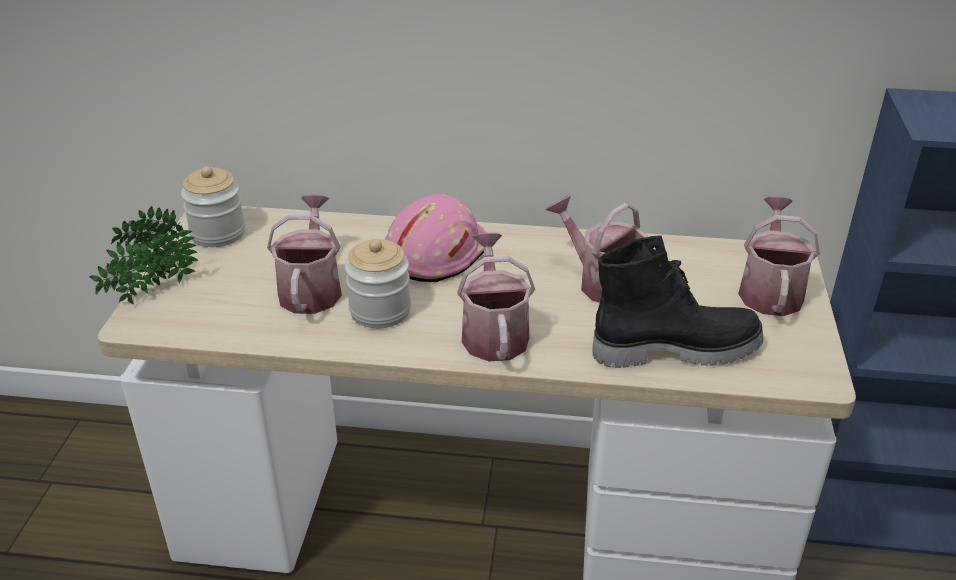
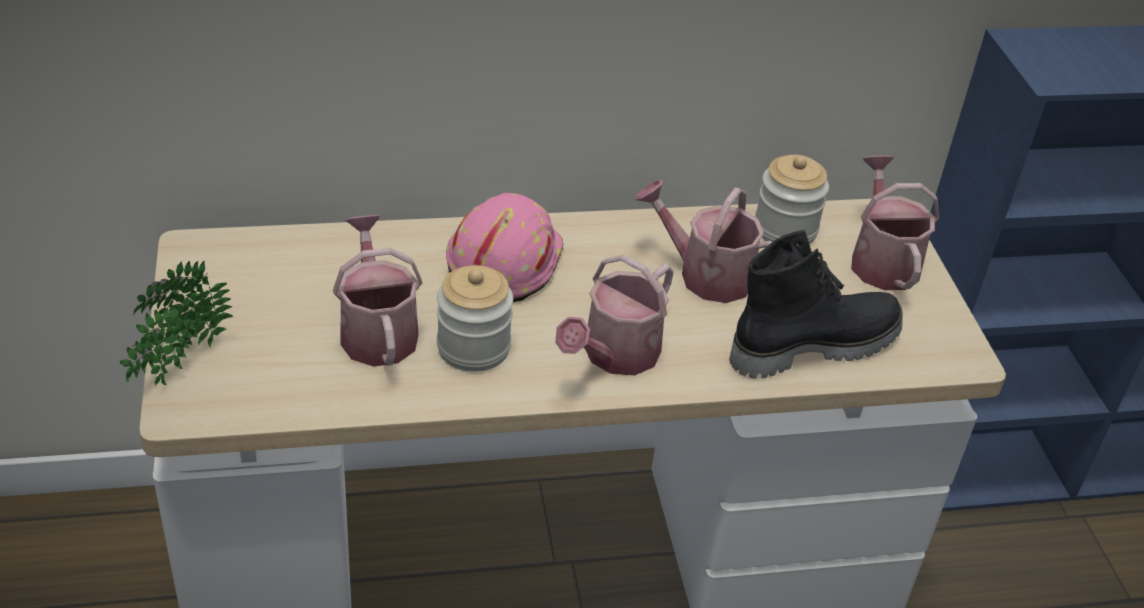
camera: 20 degrees left, 5 degrees up
jar [181,166,245,247] -> jar moved to [755,155,829,245]
watering can [457,233,535,361] -> watering can turned 120 degrees counterclockwise [555,255,674,375]

